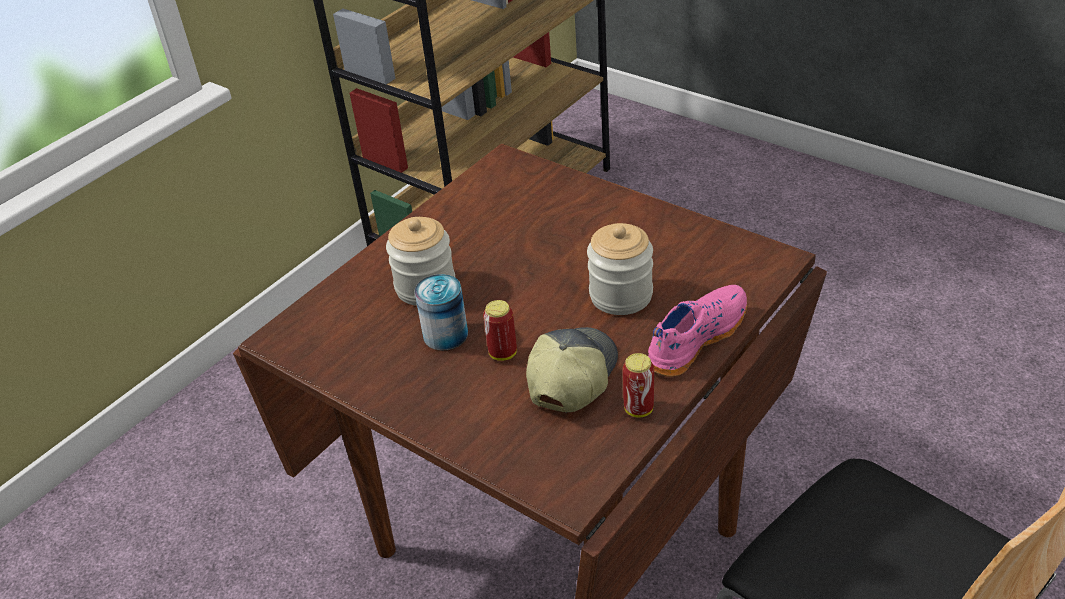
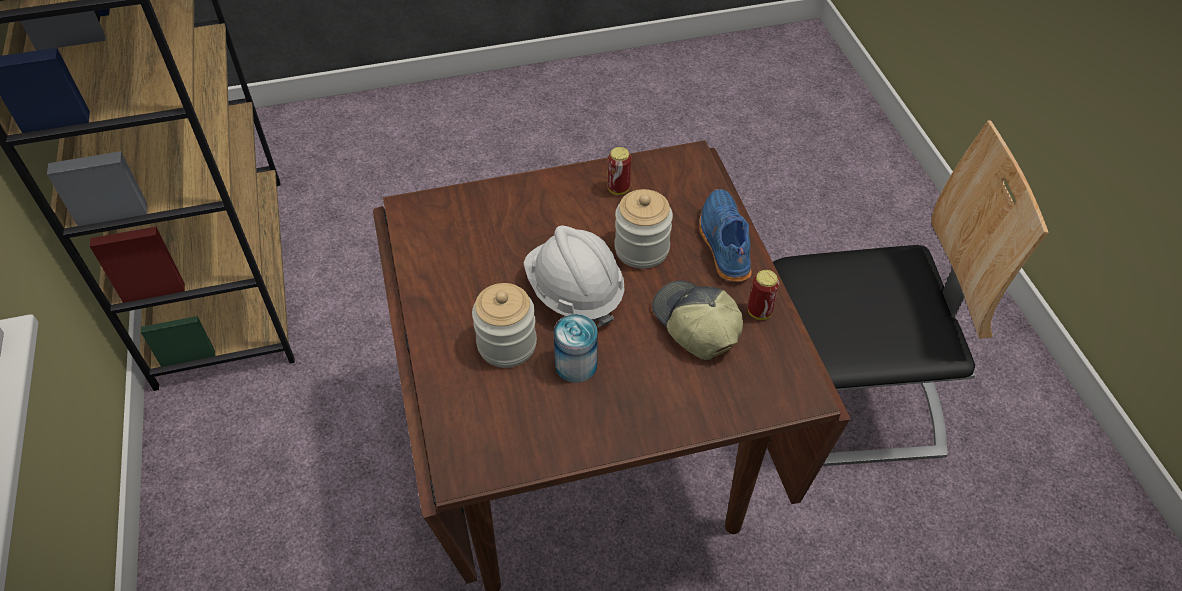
camera: 55 degrees left, 10 degrees up
can [483,300,517,361] -> can moved to [608,147,631,195]
pink shoe [648,285,747,377] -> blue shoe [699,189,752,282]
none -> white hard hat [524,225,624,328]

